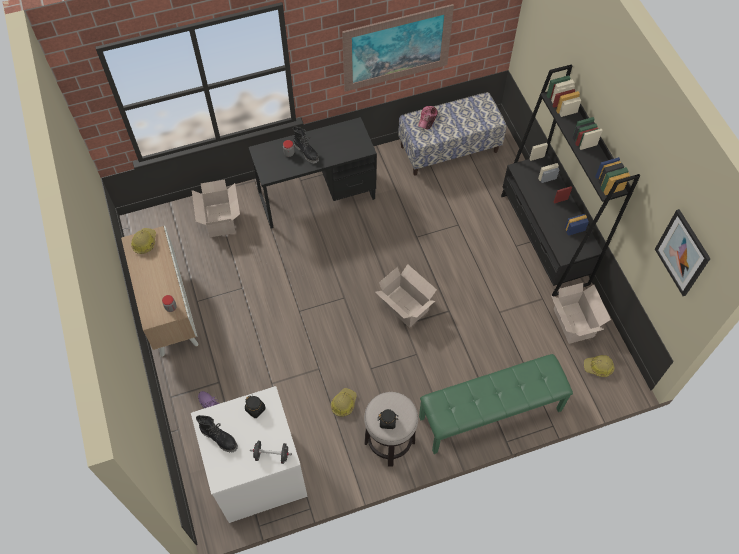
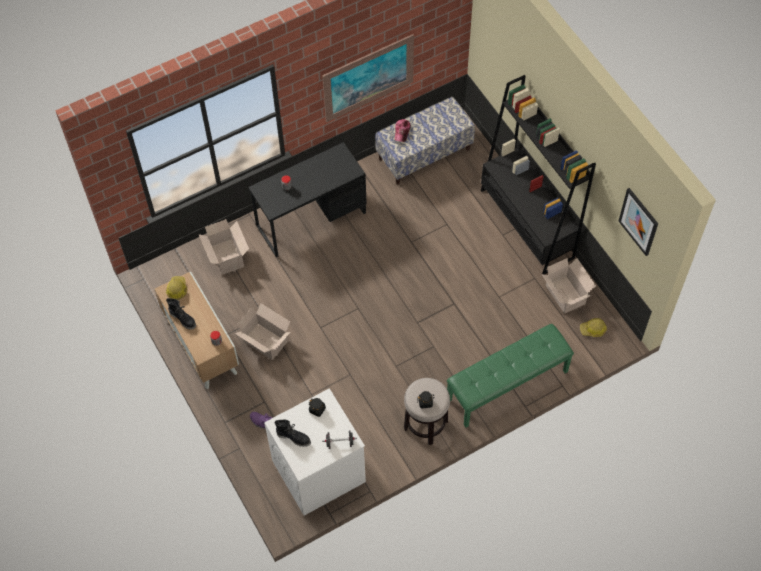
camera: 10 degrees left, 0 degrees up
black boot [293,126,319,164] -> black boot moved to [166,298,196,330]
hard hat [331,388,357,417] -> none
cardboard box [375,264,437,327] -> cardboard box moved to [235,303,290,360]

